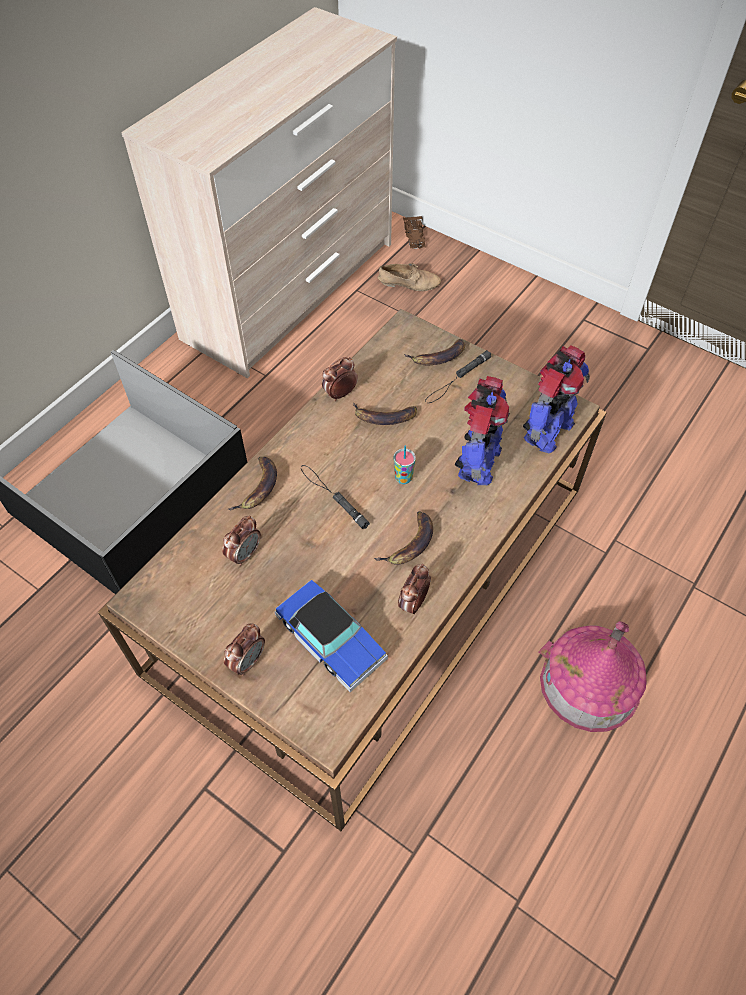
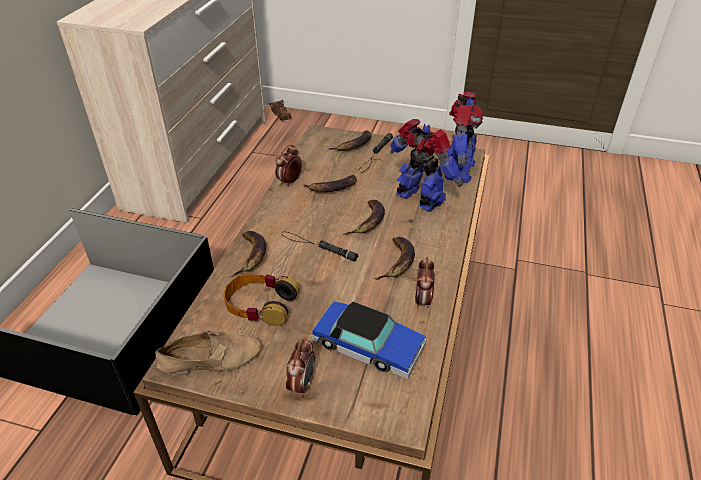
camera: 20 degrees left, 15 degrees down
alarm clock [222,516,261,566] -> headphones [224,274,300,326]
beige shoe [378,263,441,291] -> beige shoe moved to [155,330,261,376]
cup [393,445,416,484] -> banana [344,200,385,235]
toy robot [455,376,510,485] -> toy robot turned 45 degrees counterclockwise [390,119,463,212]
toy house [538,621,647,732] -> none

